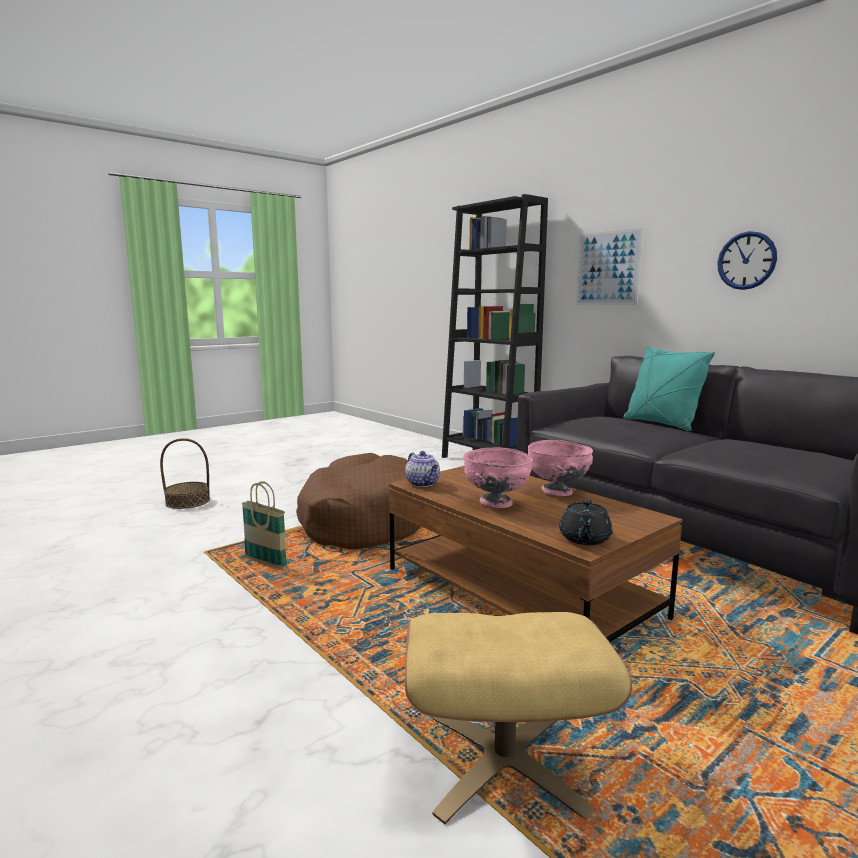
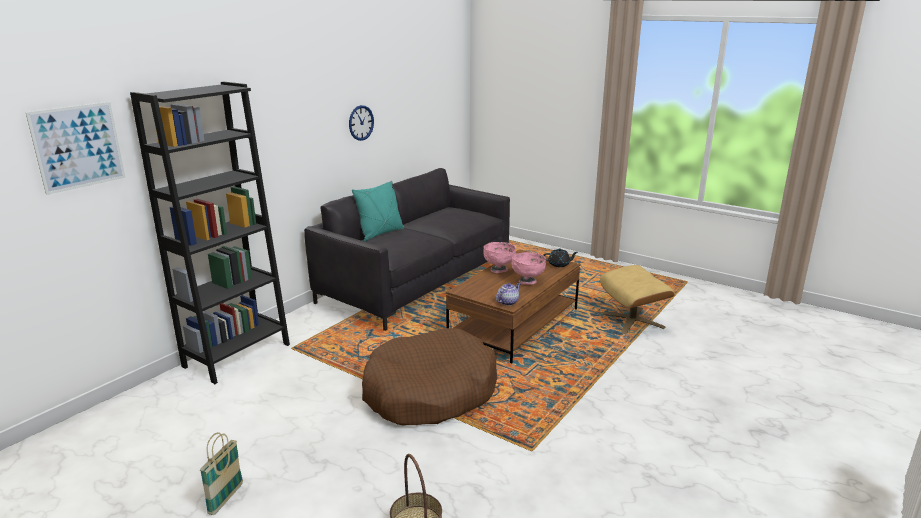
camera: 105 degrees left, 10 degrees up
basket [242,481,288,570] -> basket moved to [200,432,243,515]
picture [576,228,643,305] -> picture moved to [25,102,125,195]

